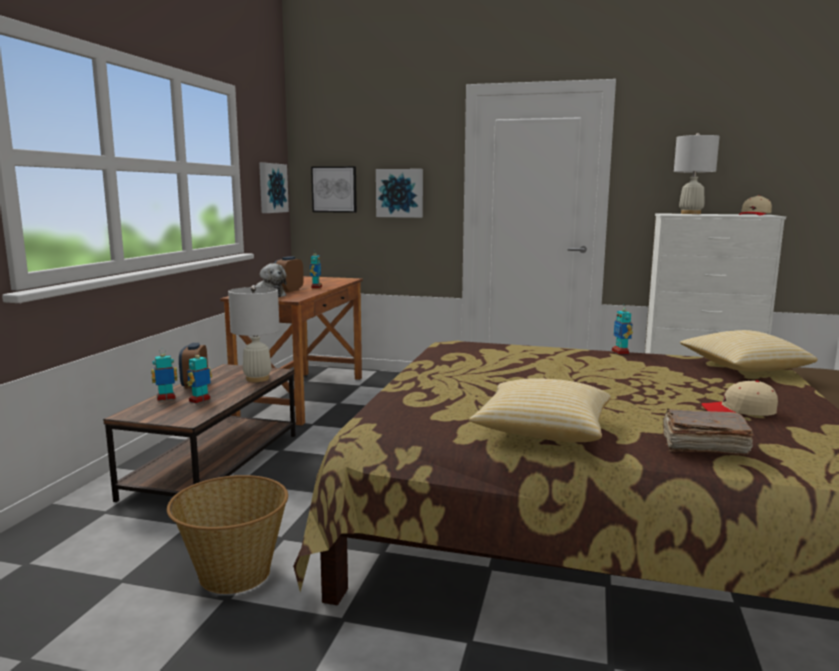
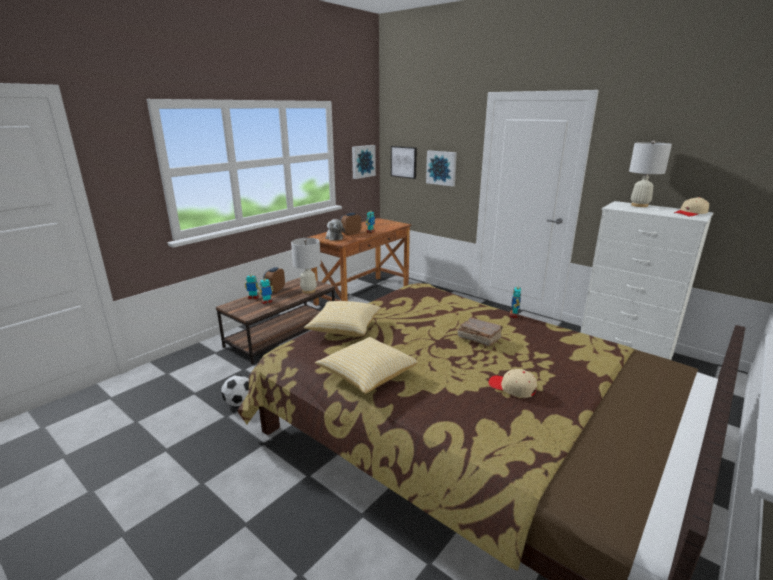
camera: 25 degrees right, 10 degrees up
basket [167,475,288,594] -> football [221,375,249,407]
brown book [663,409,753,455] -> brown book moved to [457,318,503,346]
pillow [680,330,818,371] -> pillow moved to [304,301,380,337]

